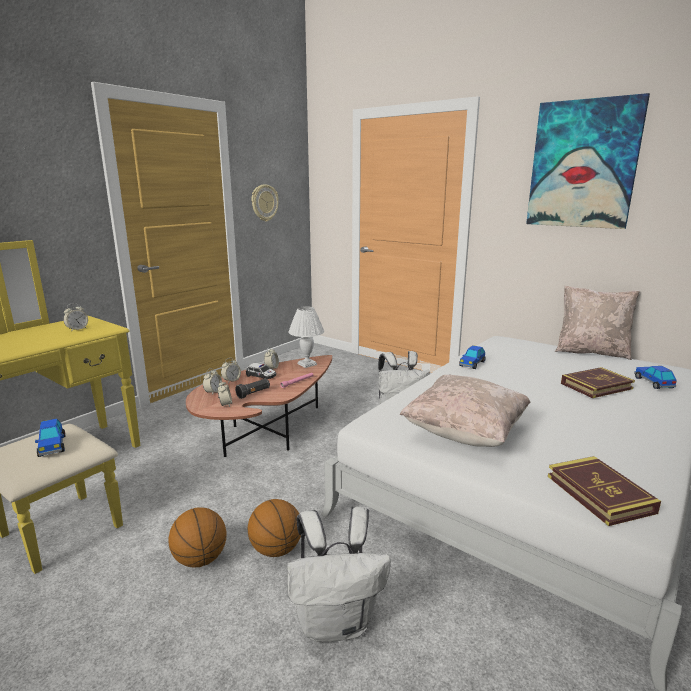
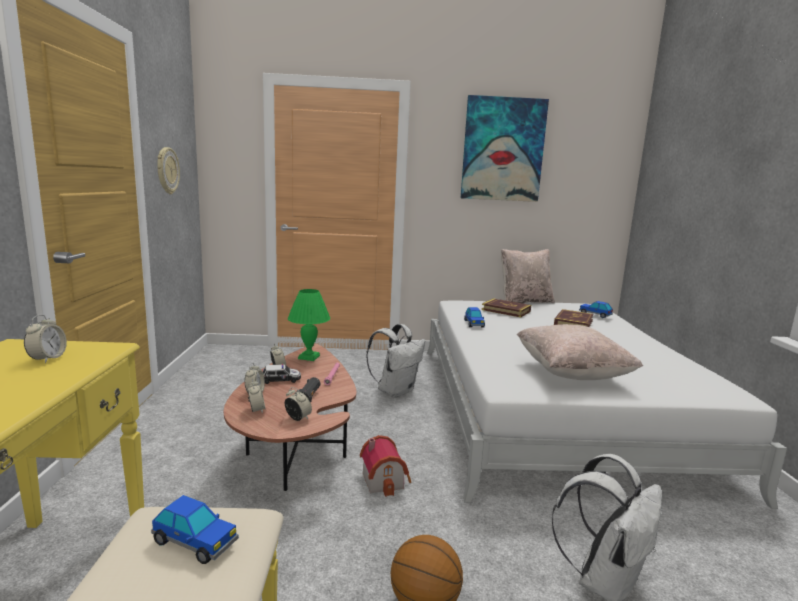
camera: 40 degrees left, 5 degrees down
basketball [248,499,301,557] -> none
white table lamp [288,306,324,368] -> green table lamp [288,289,330,361]
book [548,456,661,526] -> book moved to [482,298,531,317]
none -> toy house [360,435,411,497]

